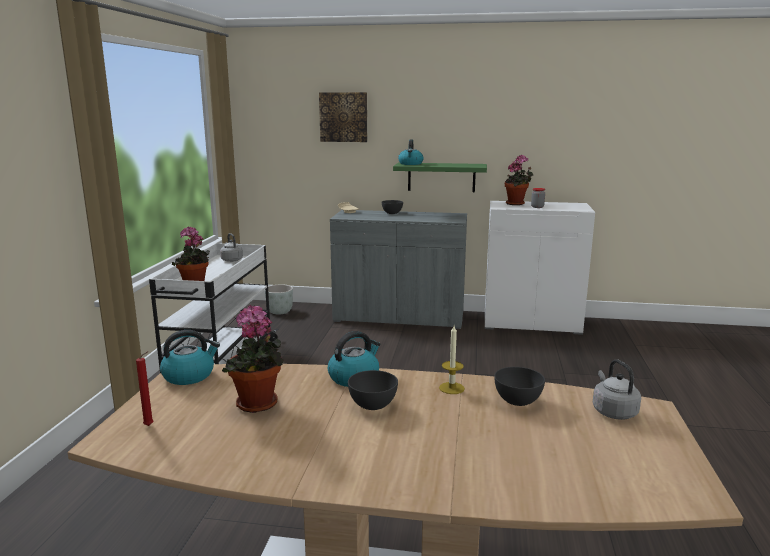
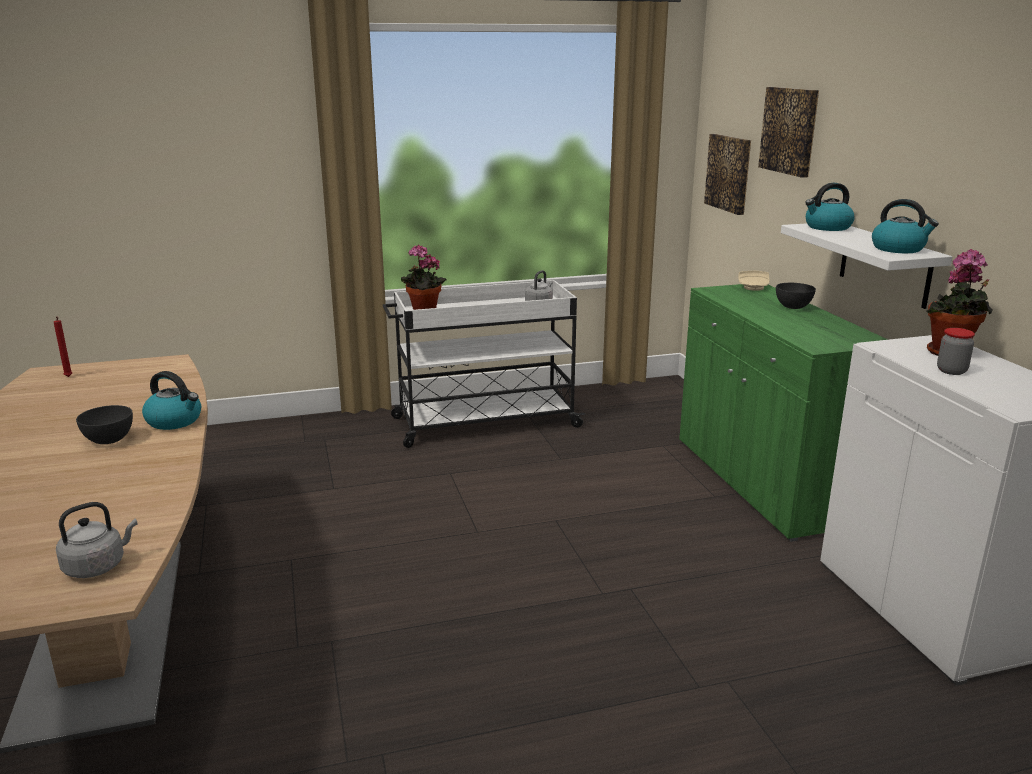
camera: 65 degrees right, 5 degrees up
kettle [160,330,220,385] -> kettle moved to [872,199,939,253]
potted plant [222,305,284,413] -> none
grey planter [265,284,293,315] -> none
grey cabinet [330,210,467,329] -> green cabinet [679,284,888,542]
green shelf [393,163,487,192] -> white shelf [781,223,952,309]
candle [439,326,465,394] -> none
grey bowl [494,367,545,406] -> none
none -> picture [704,134,751,215]

